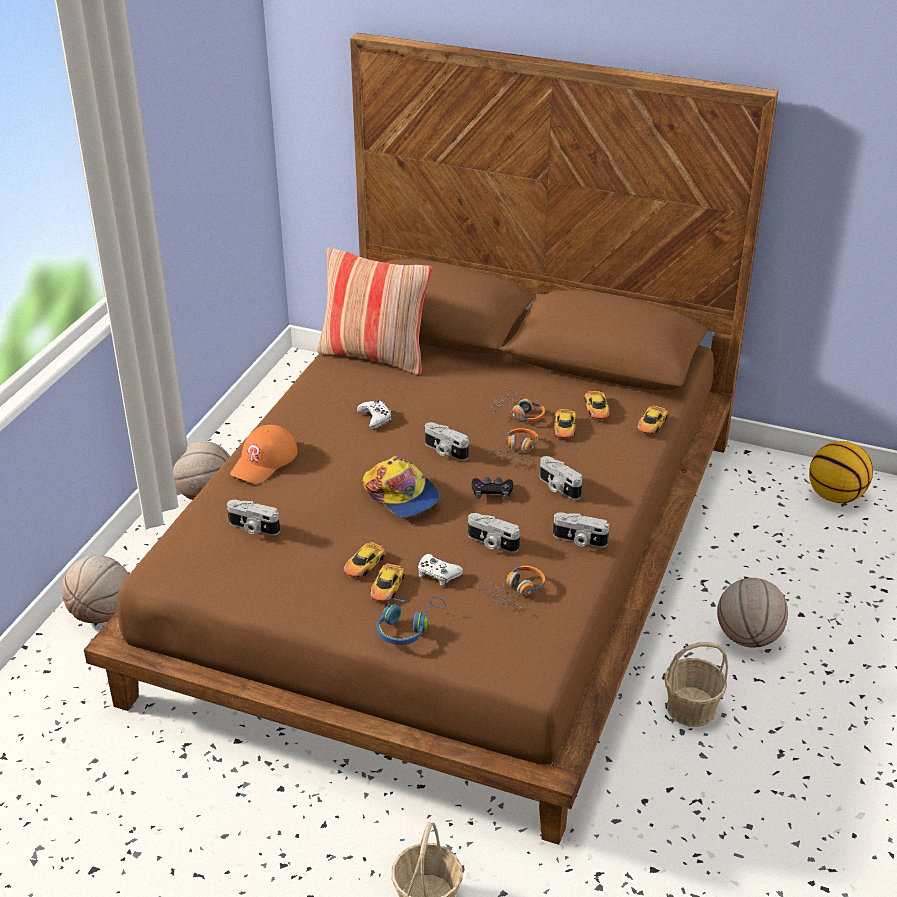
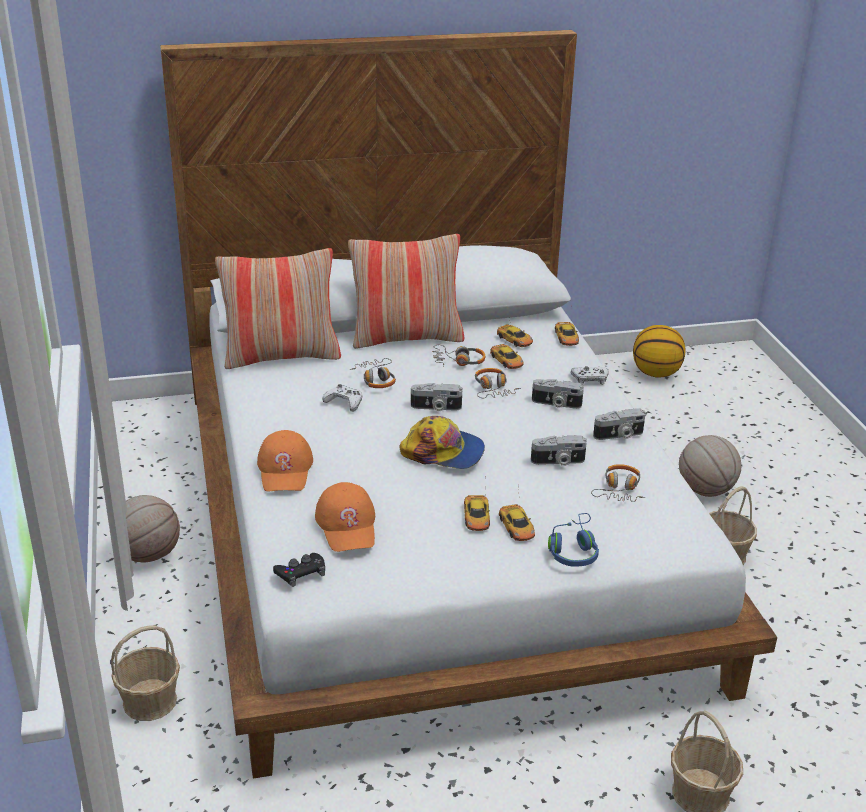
camera: 35 degrees left, 5 degrees down
basketball [62,555,129,623] -> basket [111,625,180,721]
brown bed [84,33,778,845] -> white bed [160,30,777,778]
camera [227,500,280,535] -> orange cap [315,482,375,552]
white game controller [418,554,463,586] -> white game controller moved to [571,366,609,385]
black game controller [472,477,513,500] -> black game controller moved to [273,553,325,587]
none -> pillow [348,234,464,349]
none -> headphones [349,358,396,388]

